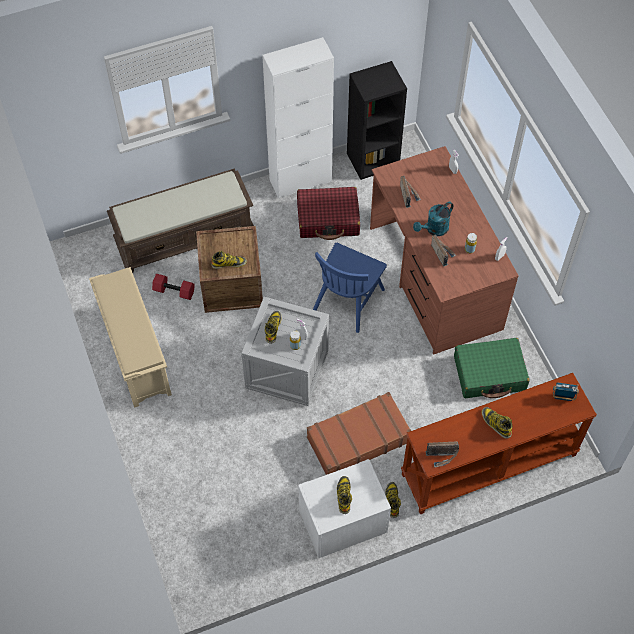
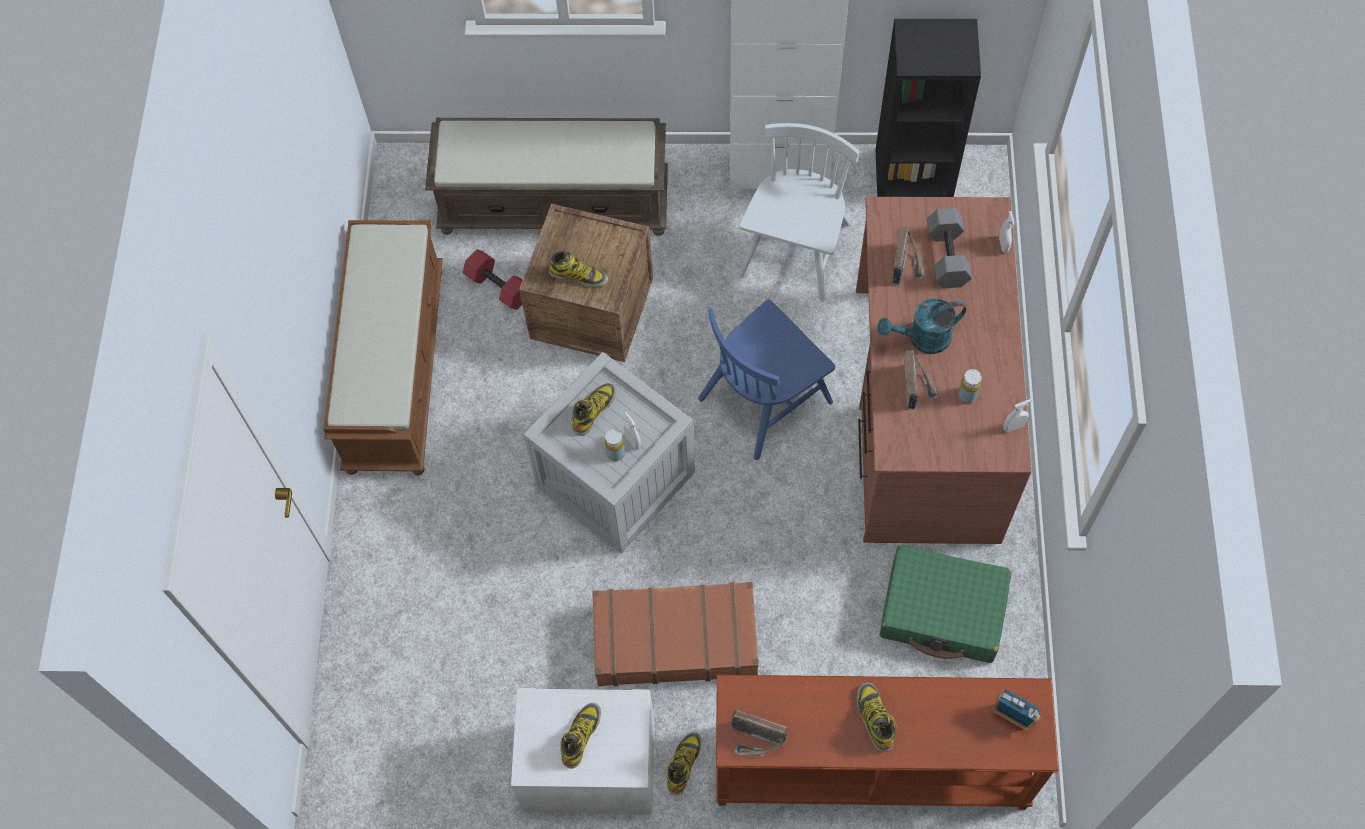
camera: 25 degrees right, 5 degrees up
beige shoe rack [89,267,172,408] -> brown bench [323,220,443,475]
red suitcase [297,187,360,240] -> white chair [738,123,859,302]
none -> grey dumbbell [927,208,972,289]

